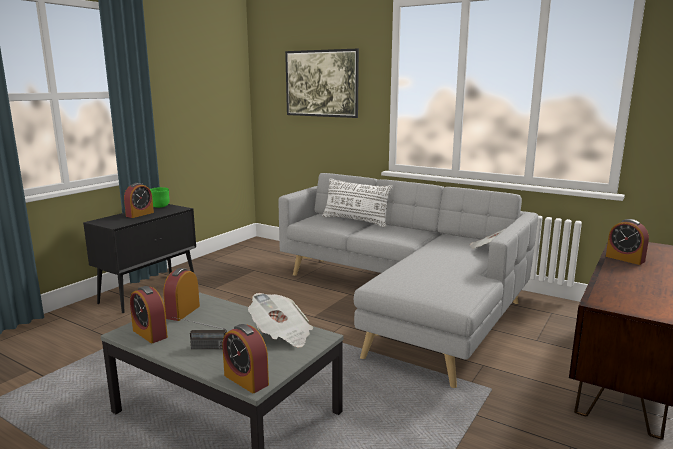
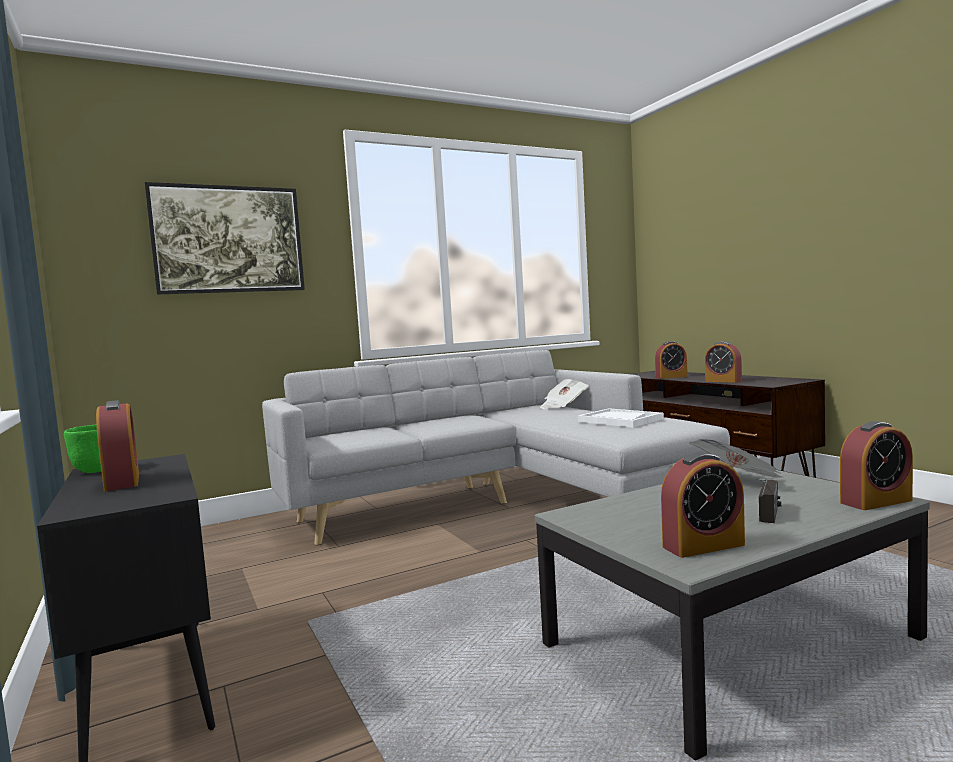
camera: 60 degrees left, 10 degrees down
alarm clock [163,268,200,321] -> alarm clock moved to [705,341,742,383]
white pillow [322,178,393,227] -> none
none -> white tray [578,408,664,428]

